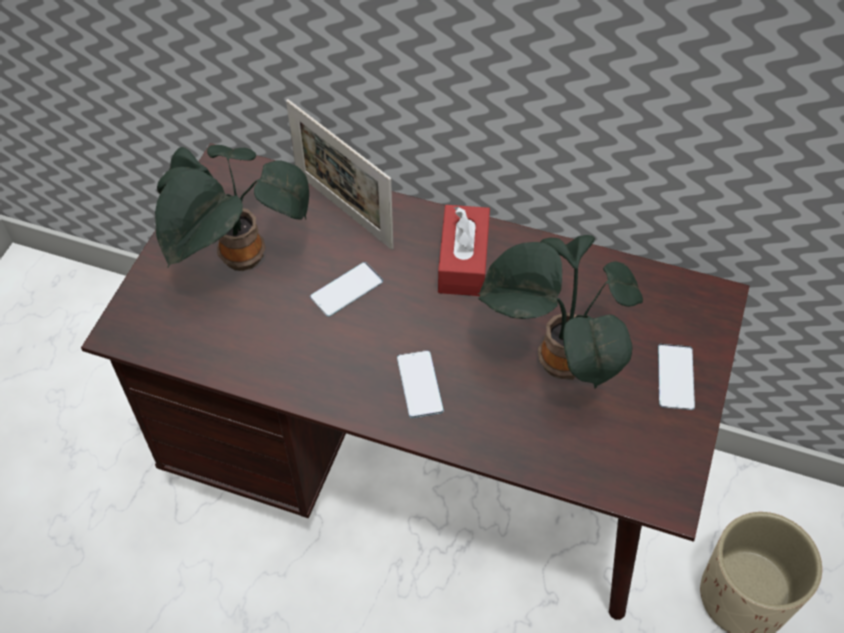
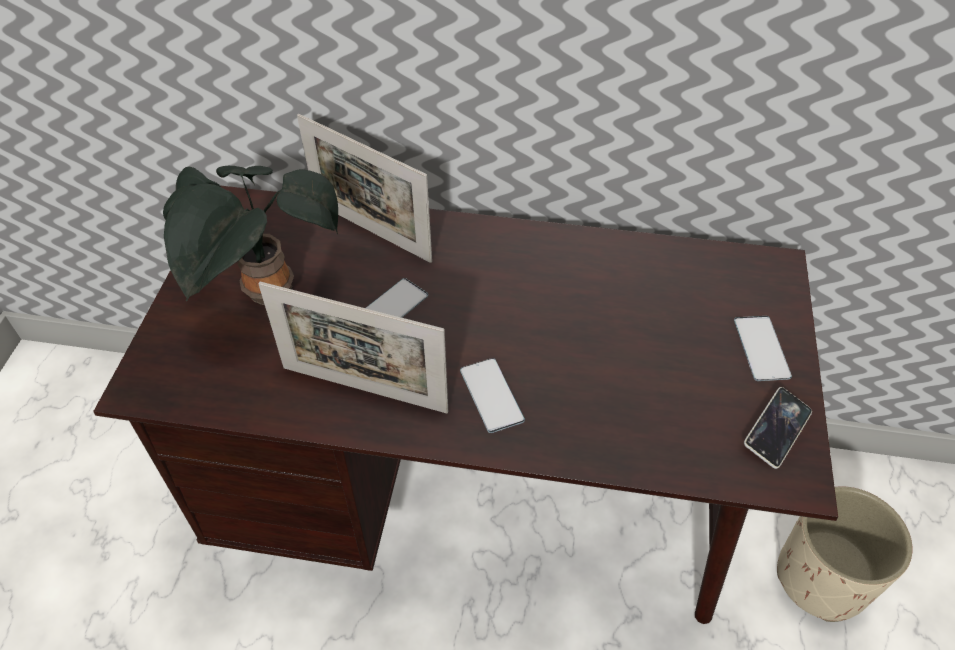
camera: 10 degrees left, 5 degrees down
red tissue box [438,205,490,296] -> none
potted plant [478,235,643,389] -> none
none -> picture frame [258,282,448,413]
none -> phone [744,387,812,469]

